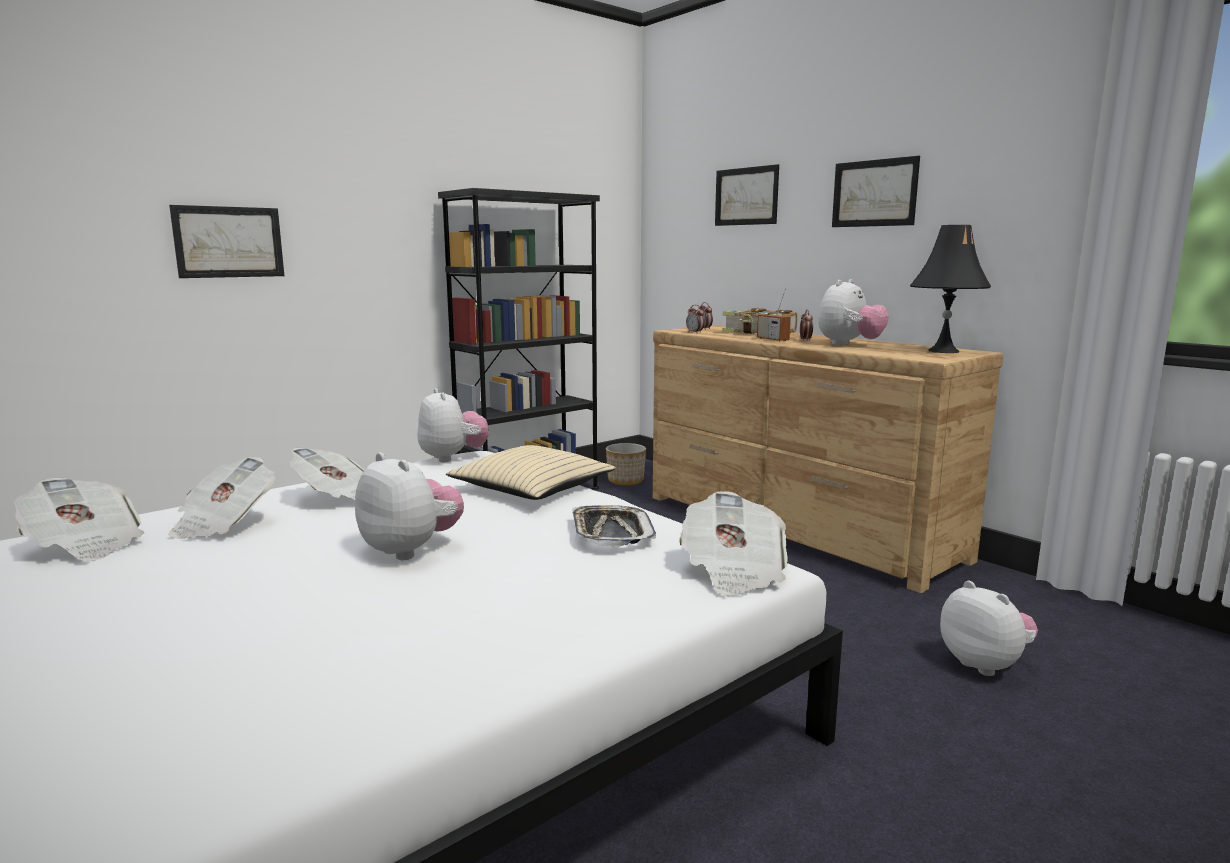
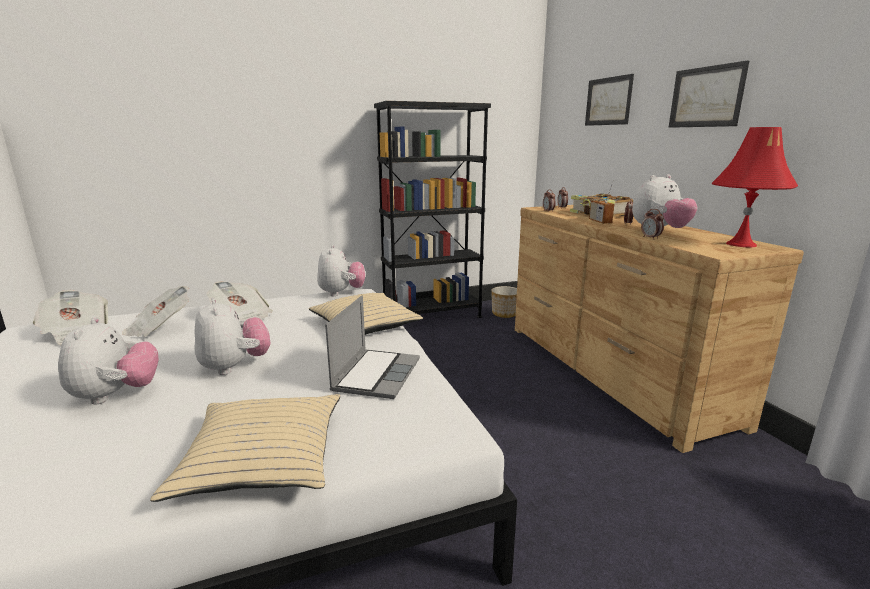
camera: 20 degrees right, 5 degrees up
picture [169,205,284,278] -> none
tray [572,505,656,547] -> laptop [325,295,420,399]
newspaper [679,491,788,596] -> none
black table lamp [910,225,991,353] -> red table lamp [711,127,798,247]
plush toy [940,581,1038,676] -> plush toy moved to [58,317,159,405]
none -> beige pillow [150,394,340,502]
none -> alarm clock [641,209,664,240]

